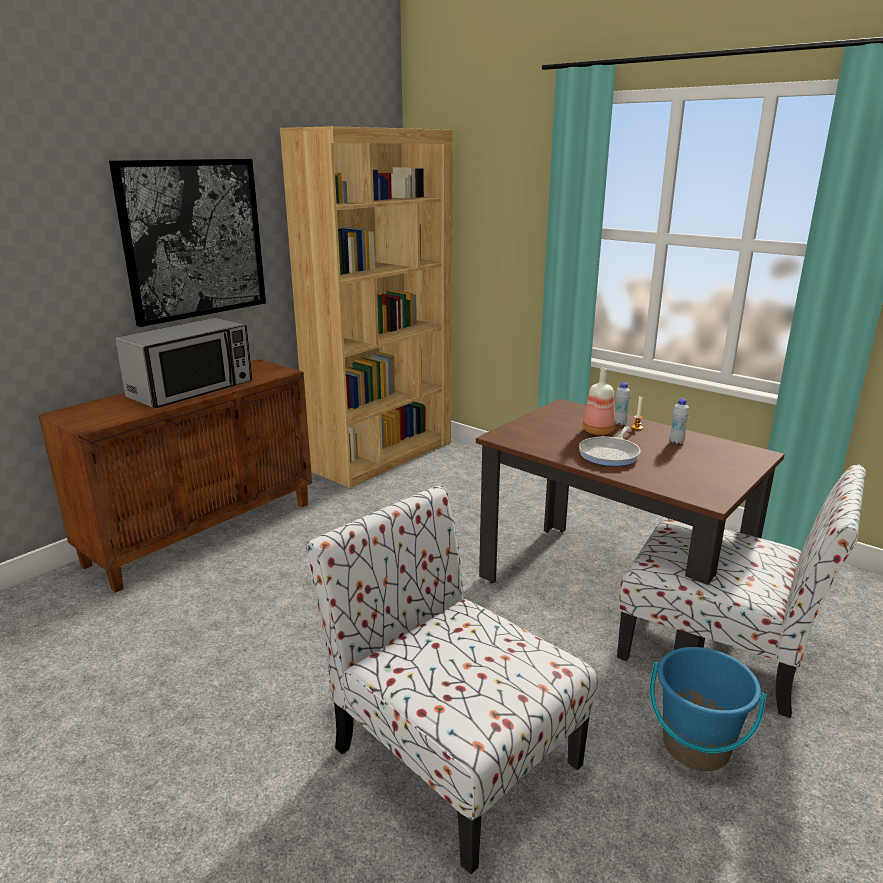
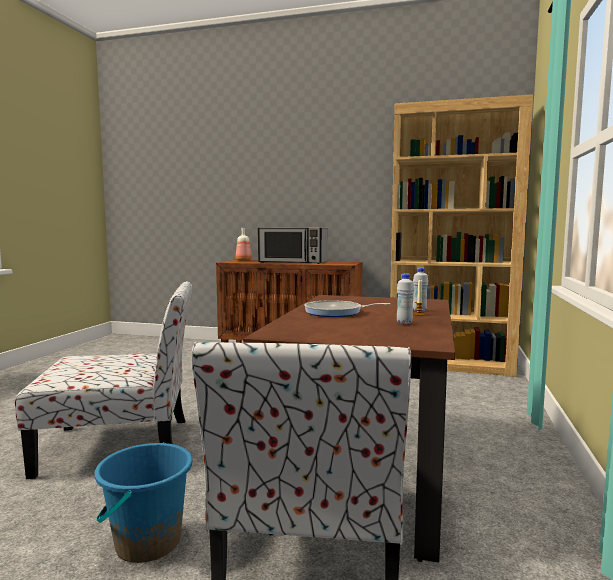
camera: 65 degrees right, 15 degrees down
picture [109,159,266,327] -> none
chair [306,485,597,874] -> chair turned 60 degrees clockwise [15,281,192,479]
bottle [582,368,615,435] -> bottle moved to [236,228,252,261]

